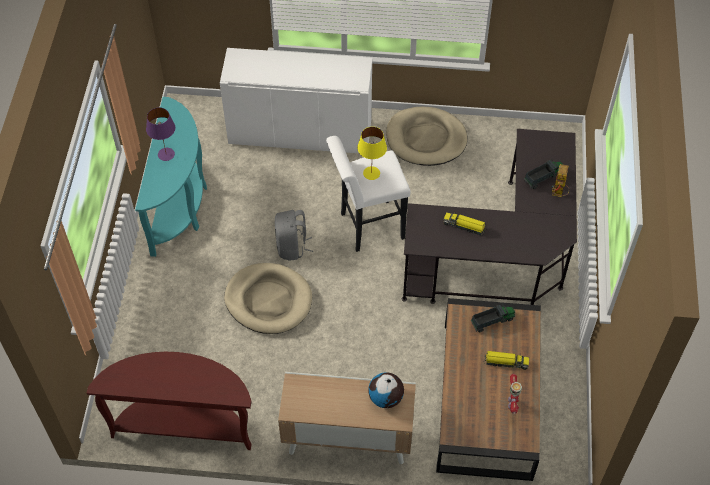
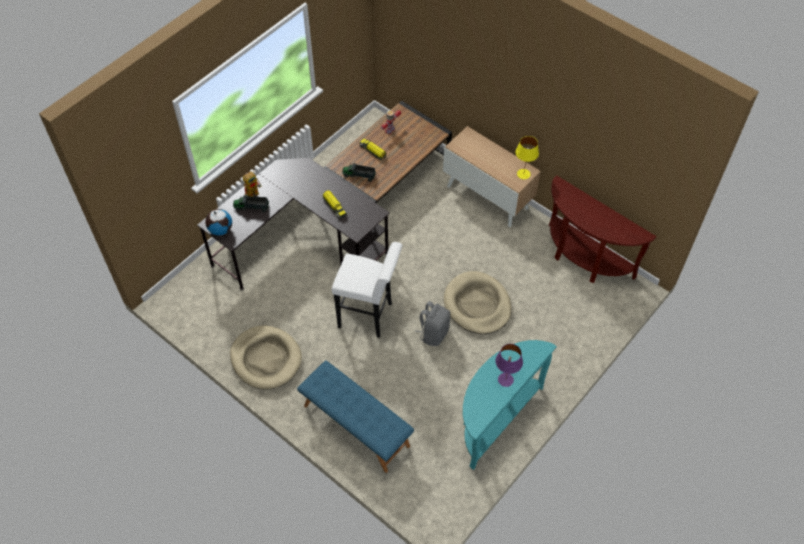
camera: 145 degrees left, 0 degrees up
white cabinet [220,48,372,153] -> blue bench [297,360,414,473]
yellow table lamp [357,127,387,180] -> yellow table lamp moved to [516,136,539,179]
globe [368,372,404,408] -> globe moved to [205,209,232,235]

